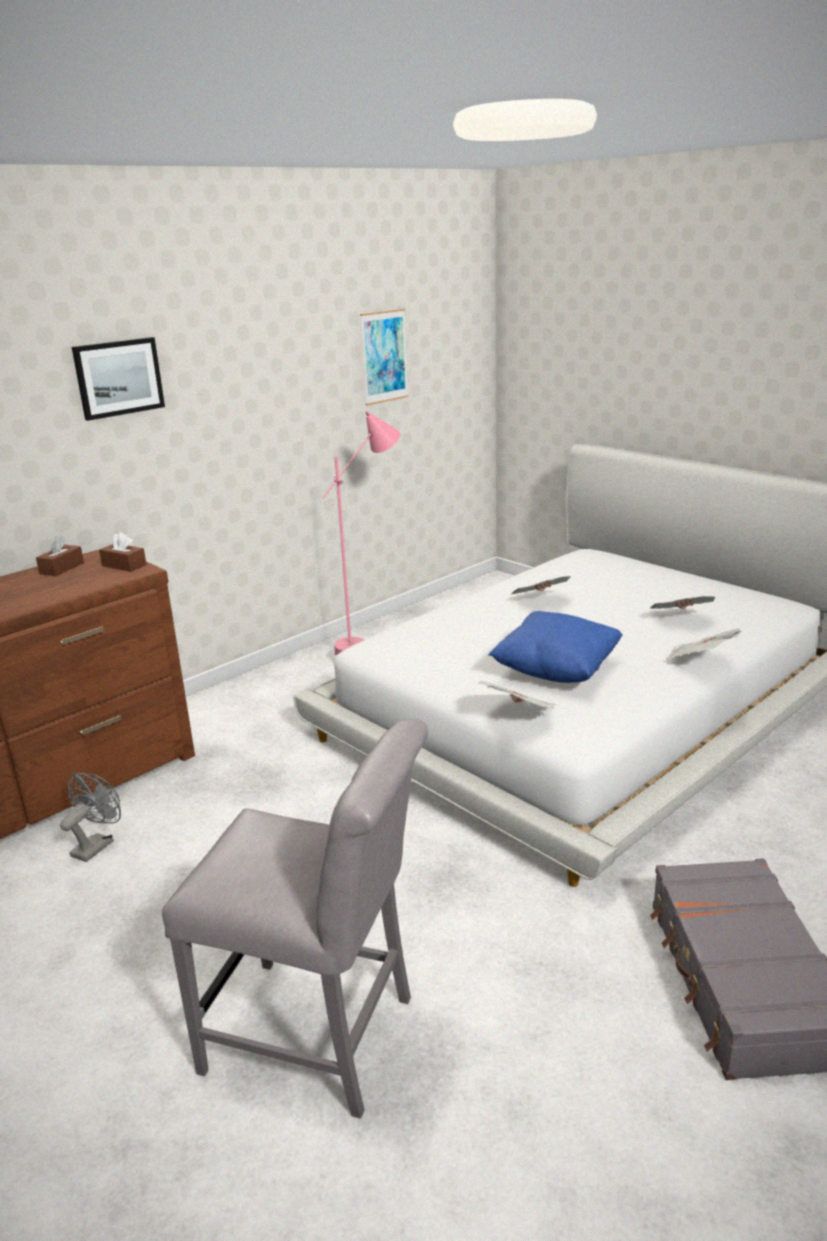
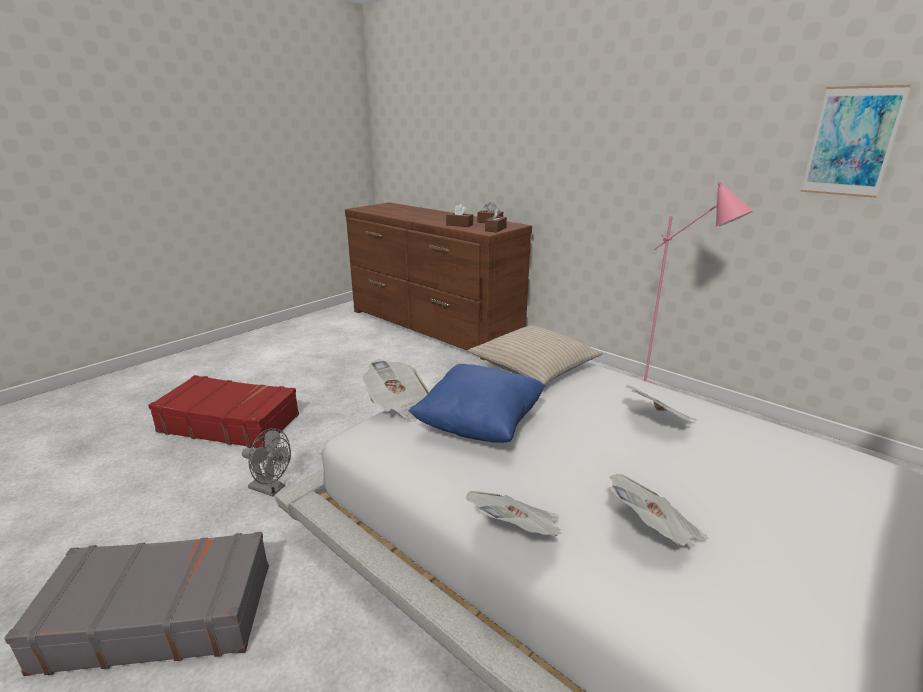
camera: 85 degrees right, 0 degrees up
grey fan [60,773,121,862] -> grey fan moved to [242,428,291,497]
picture [72,337,165,421] -> none
grey chair [162,719,428,1119] -> red suitcase [148,375,299,448]
none -> brown tissue box [446,204,473,227]
none -> beige pillow [468,325,603,385]

